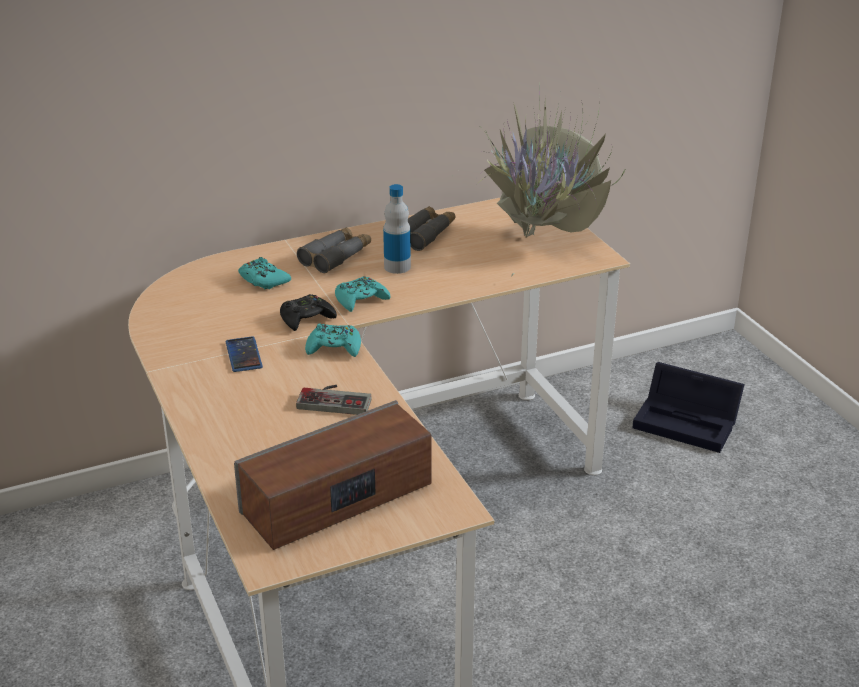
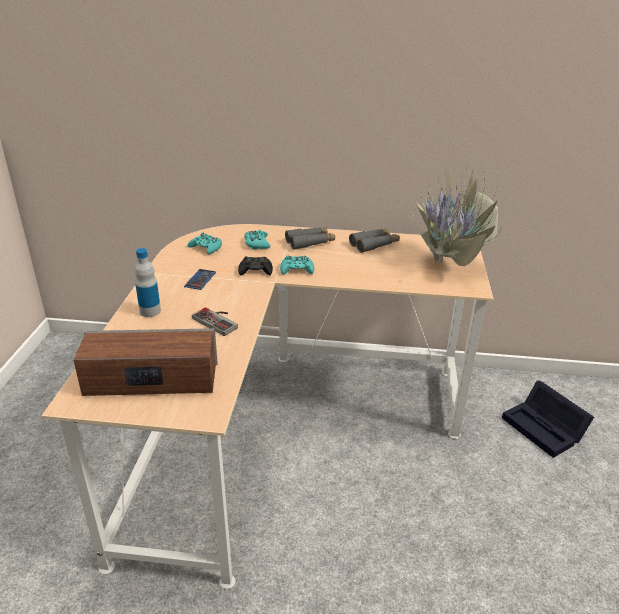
camera: 30 degrees right, 0 degrees up
turquoise game controller [305,324,361,357] -> turquoise game controller moved to [188,232,222,255]
bottle [383,184,411,274] -> bottle moved to [134,248,161,317]

